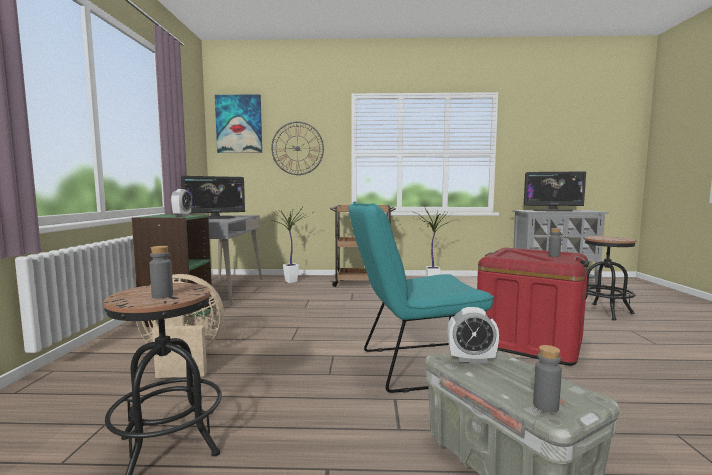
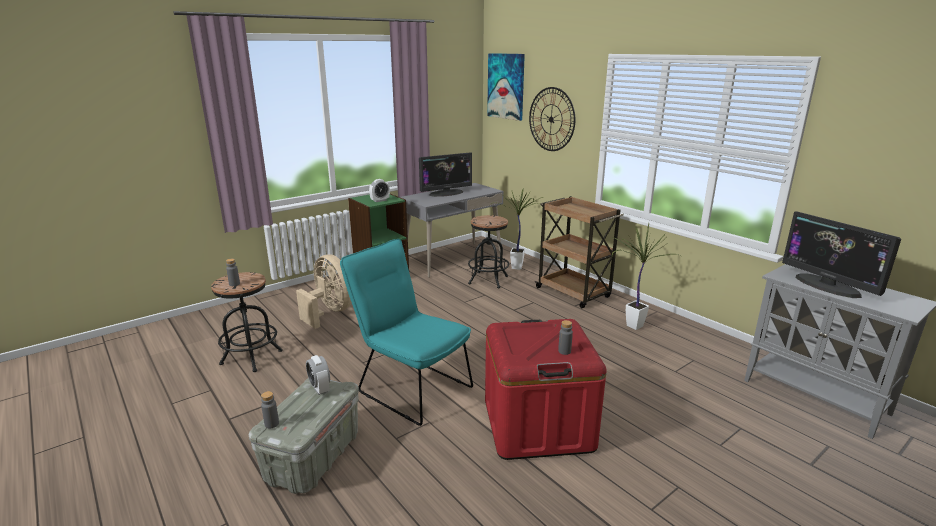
camera: 50 degrees right, 15 degrees up
monitor [181,176,245,219] -> monitor turned 45 degrees counterclockwise [419,152,472,197]
black stool [584,236,636,320] -> black stool moved to [468,215,509,288]

